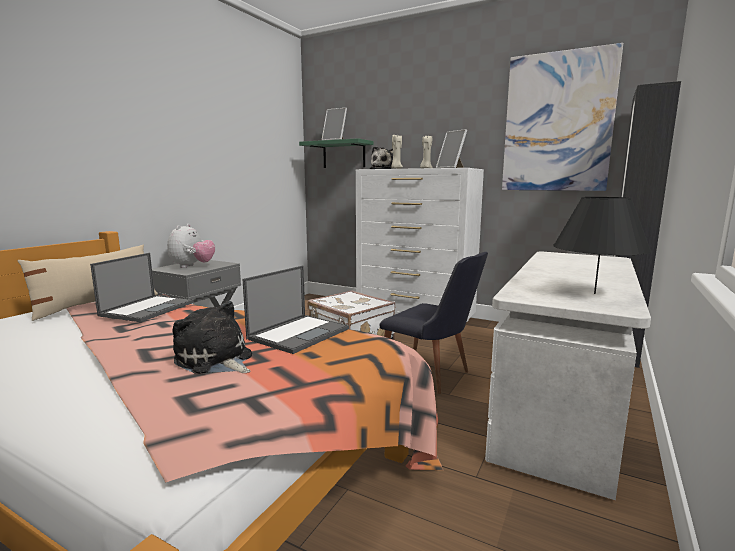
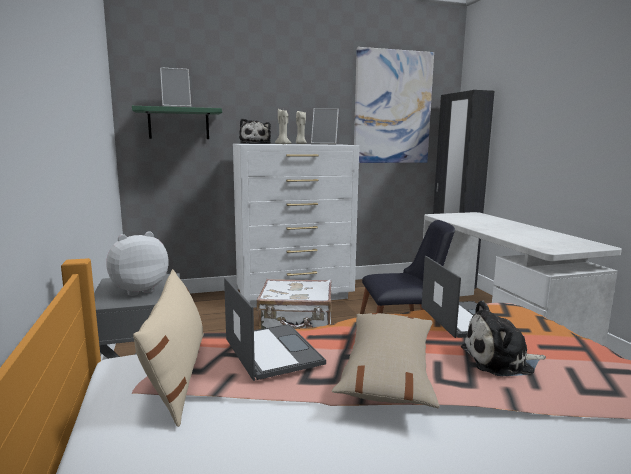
camera: 45 degrees left, 0 degrees up
plush toy [167,224,215,268] -> plush toy turned 90 degrees counterclockwise [106,231,168,296]
black table lamp [553,197,652,294] -> none
none -> beige pillow [332,313,440,408]

